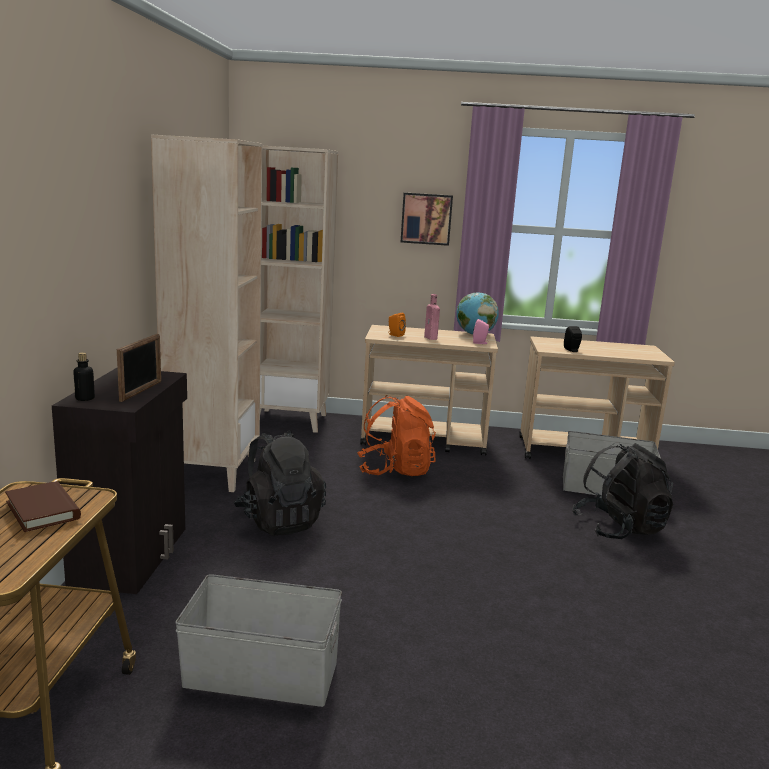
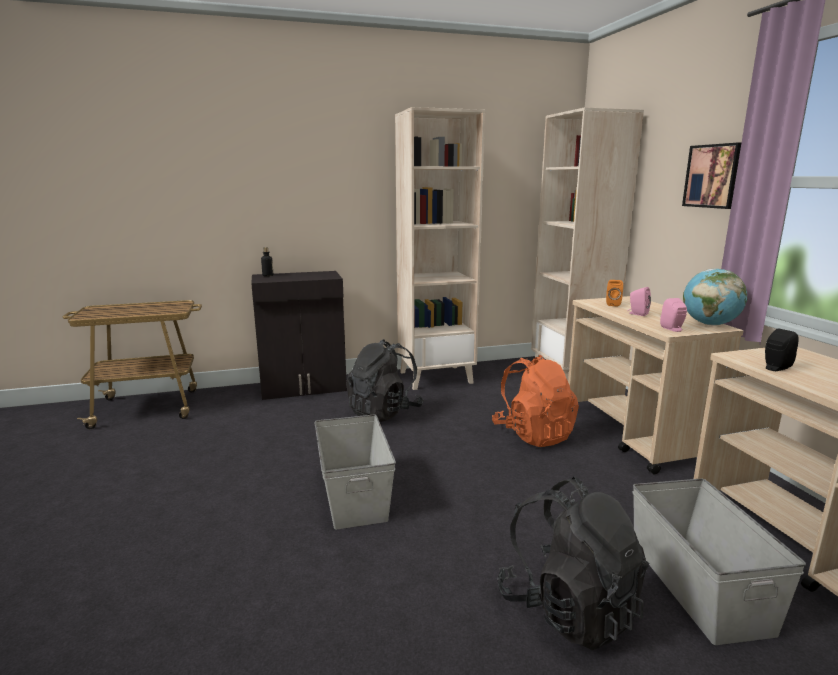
camera: 70 degrees right, 0 degrees up
brown book [5,481,81,532] -> none
picture frame [117,334,161,402] -> none
grey storage box [175,574,342,707] -> grey storage box moved to [315,415,396,530]
pink bottle [424,294,440,340] -> pink speaker [627,287,651,316]

